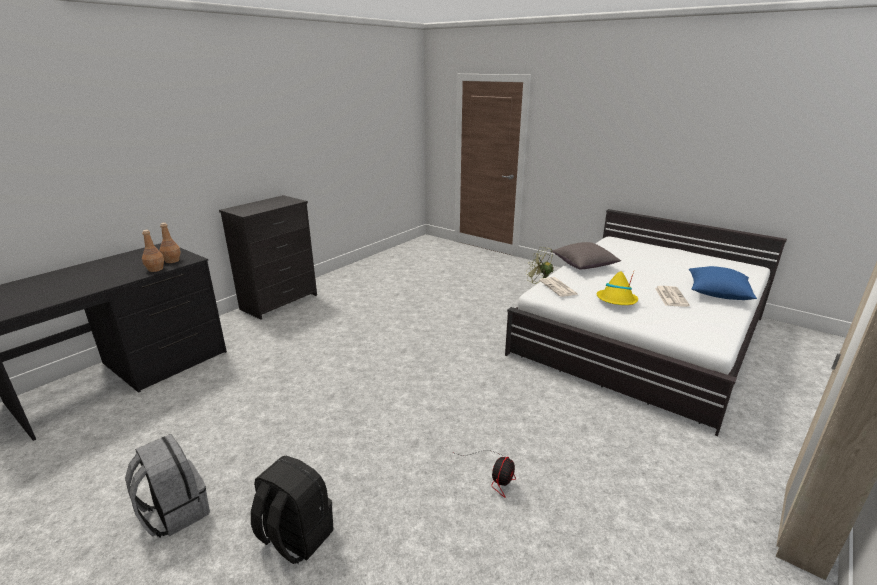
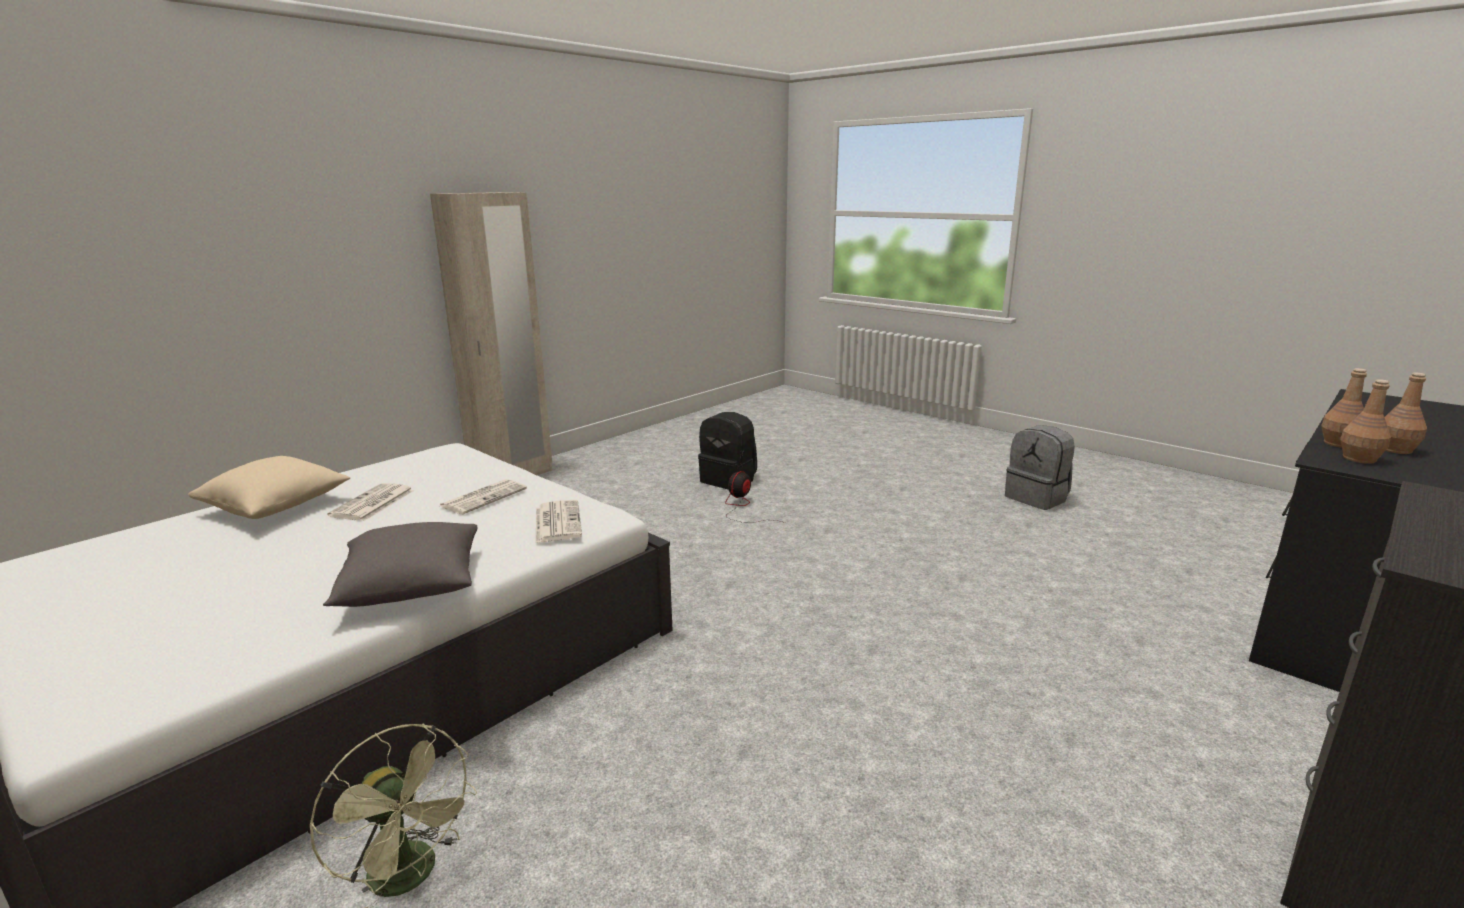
camera: 175 degrees left, 5 degrees down
black backpack [251,456,333,564] -> black backpack moved to [698,412,757,489]
yellow hat [597,271,638,305] -> newspaper [440,479,527,514]
blue pillow [689,266,757,300] -> beige pillow [188,456,350,519]
none -> brown bottle [1385,373,1427,454]

